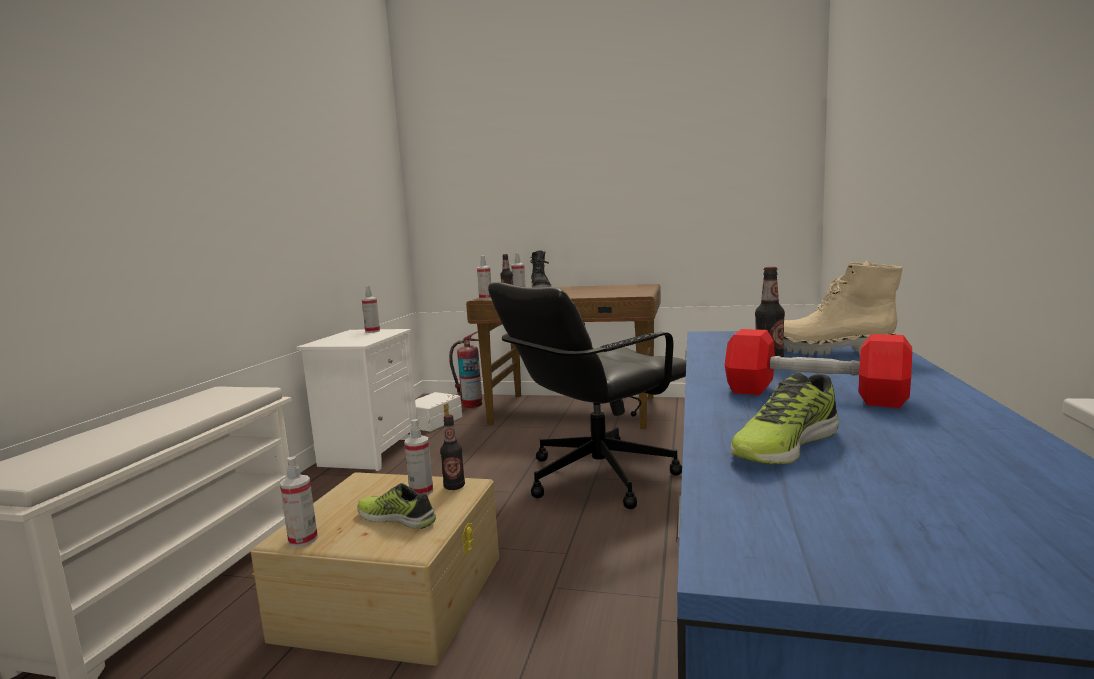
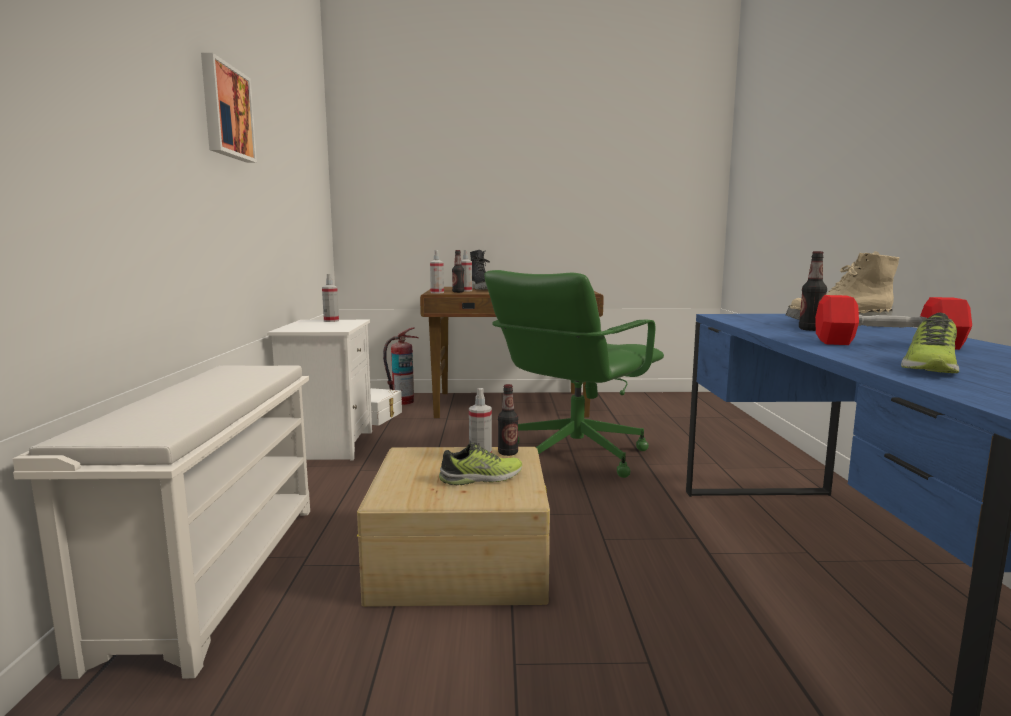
camera: 15 degrees left, 0 degrees up
spray bottle [280,456,318,547] -> none
shoe [357,483,436,529] -> shoe turned 150 degrees clockwise [439,443,522,485]
black office chair [488,282,686,509] -> green office chair [484,270,664,478]
none -> picture [201,53,257,163]

